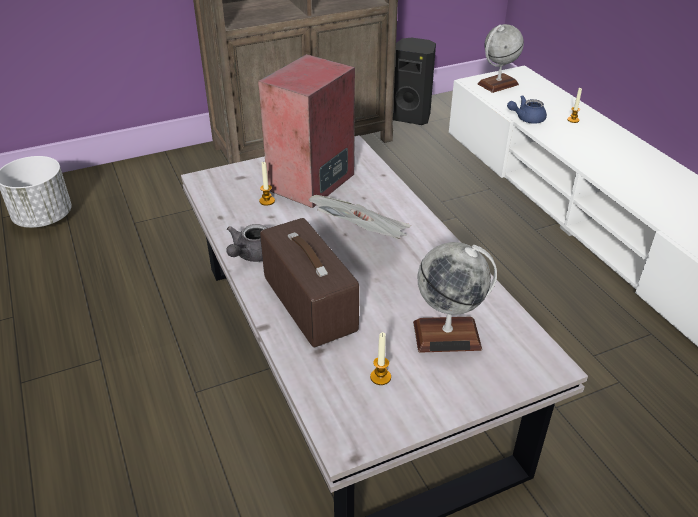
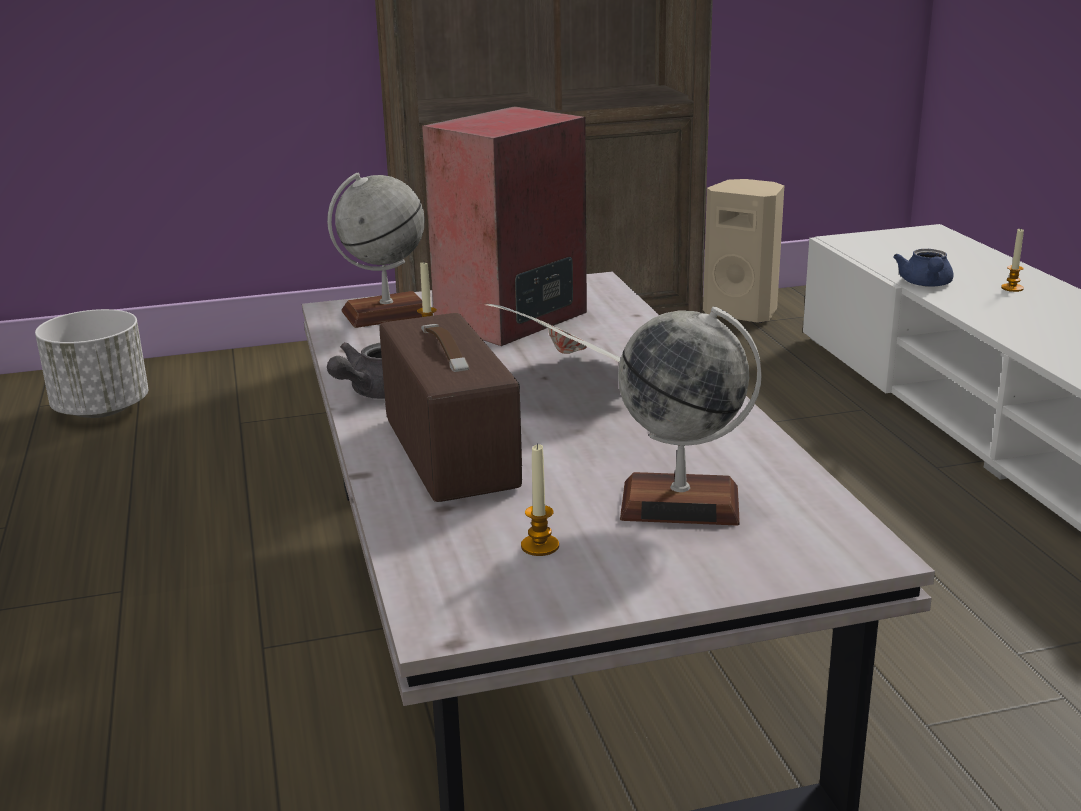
camera: 10 degrees right, 15 degrees down
black speaker [393,38,436,125] -> beige speaker [703,179,784,323]
globe [477,24,524,93] -> globe moved to [327,173,433,328]
blue teapot [507,95,547,124] -> blue teapot turned 75 degrees counterclockwise [893,249,953,287]

